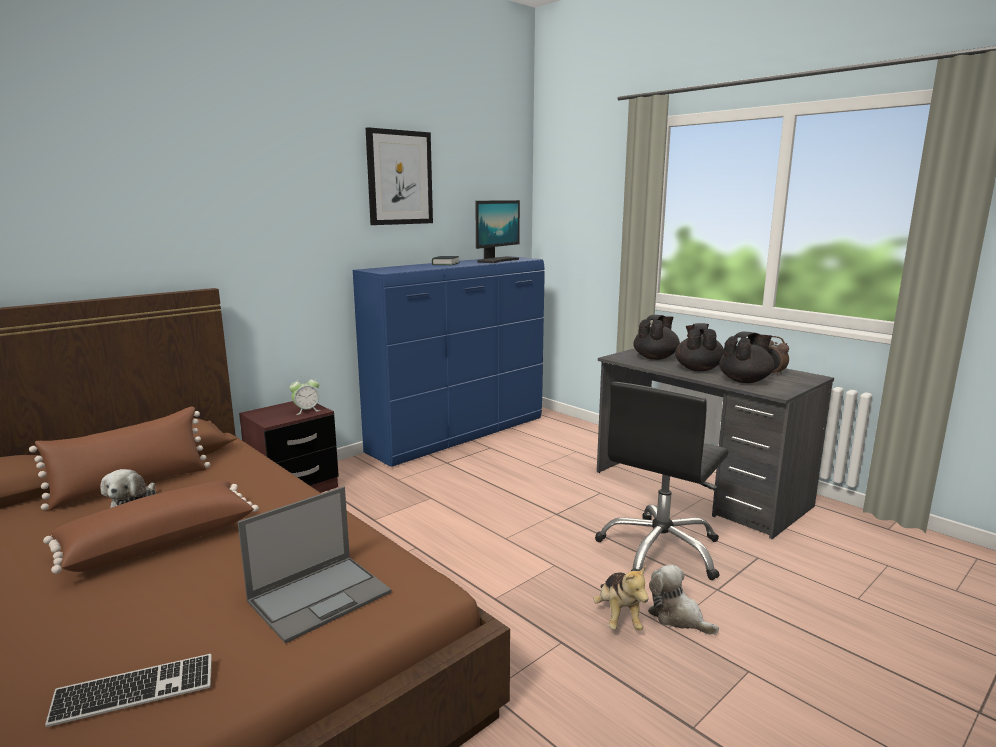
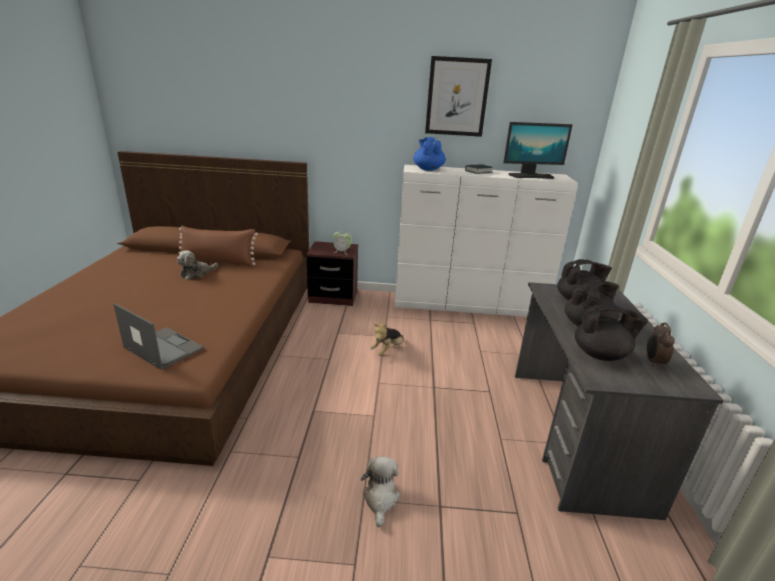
camera: 45 degrees right, 10 degrees up
brown pillow [43,481,259,574] -> none
keyboard [45,654,212,727] -> none
laptop [238,486,392,644] -> laptop turned 150 degrees counterclockwise [113,303,204,370]
blue dresser [353,256,545,467] -> white dresser [395,165,578,317]
plush toy [593,565,649,630] -> plush toy moved to [370,324,404,356]
black office chair [595,382,728,580] -> none
none -> blue teapot [413,137,446,171]

